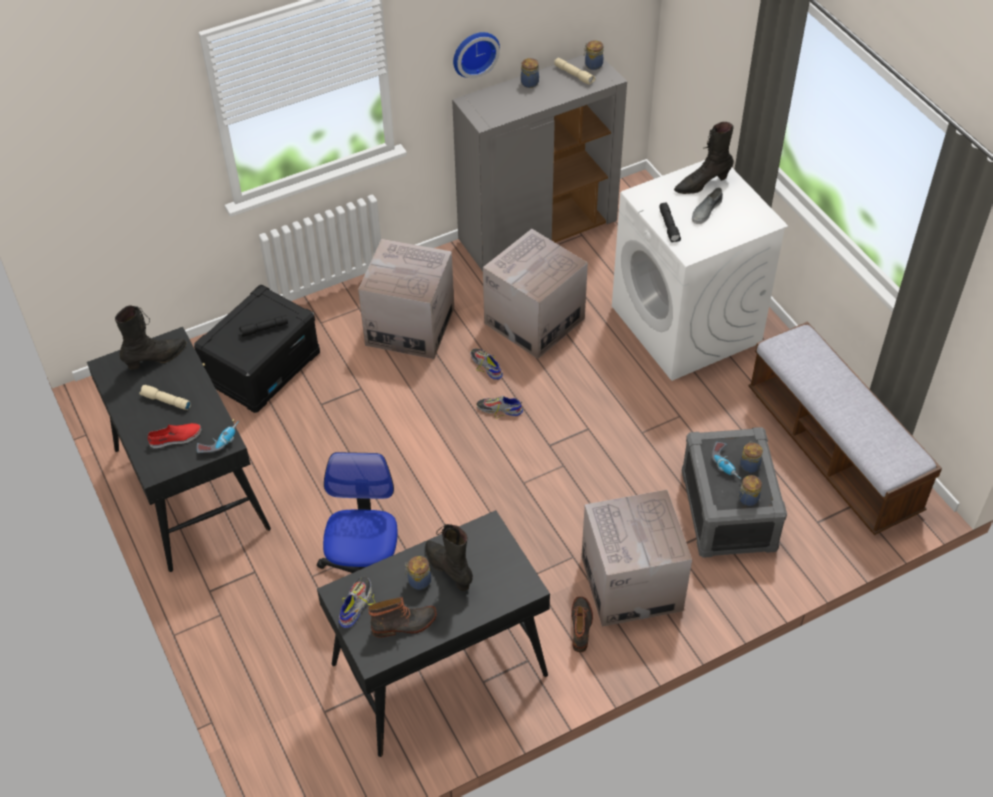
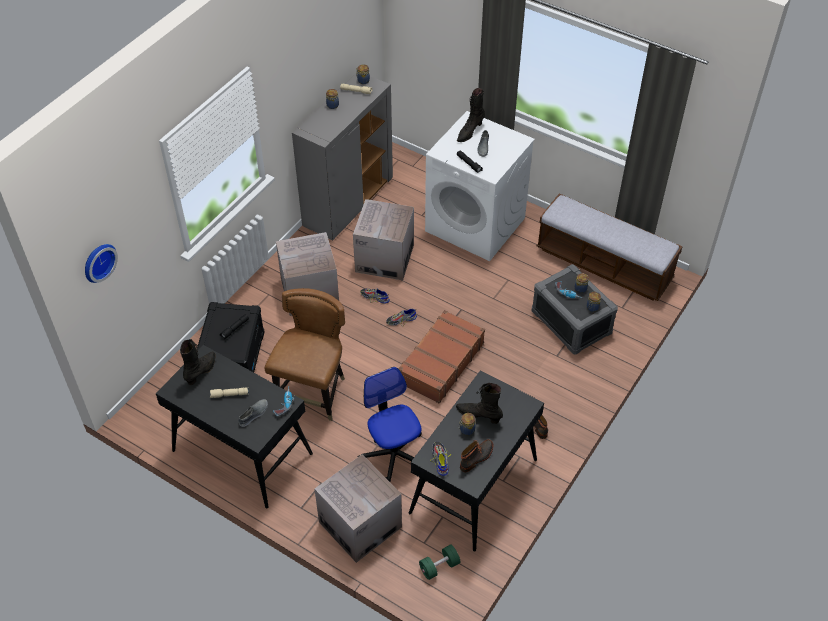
camera: 30 degrees left, 0 degrees up
red shoe [148,423,201,448] -> grey shoe [239,399,268,427]
wall clock [453,32,500,78] -> wall clock moved to [85,244,118,283]
cardboard box [581,490,692,627] -> cardboard box moved to [315,455,402,563]
none -> brown chair [265,288,345,421]
none -> brown suitcase [398,310,485,403]
none -> green dumbbell [419,544,460,580]

